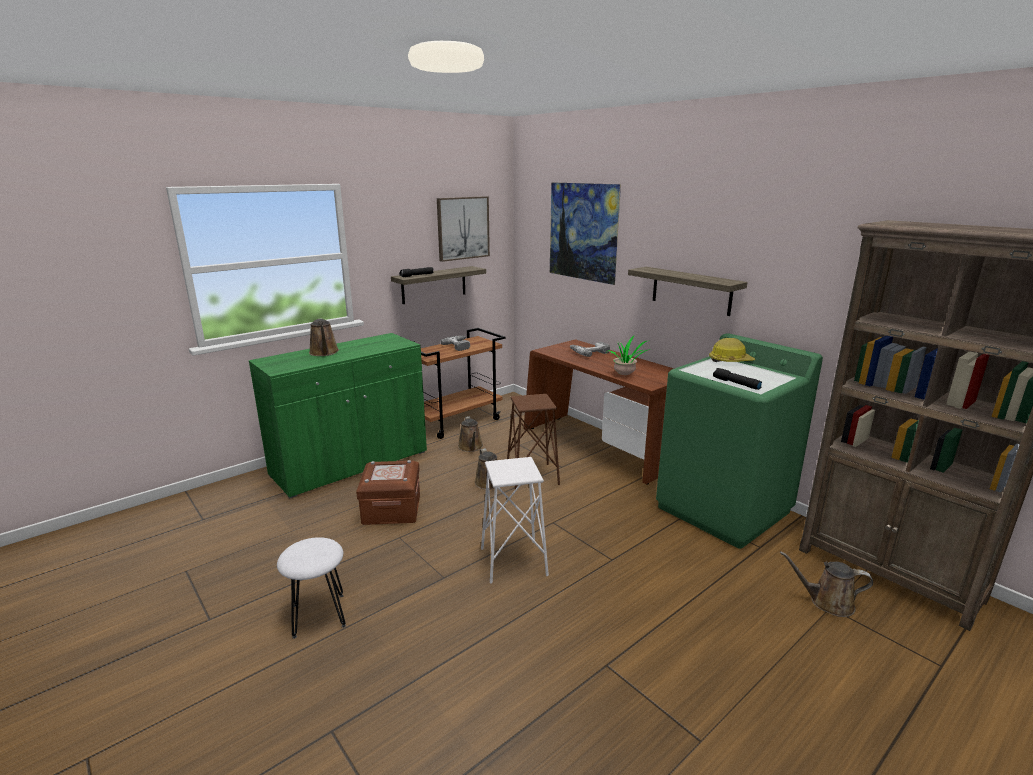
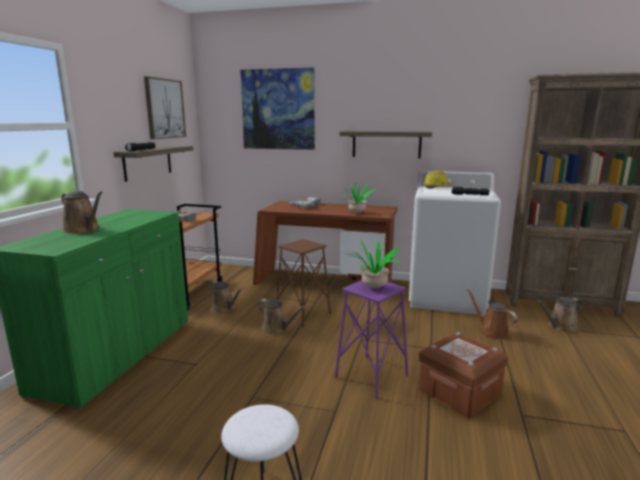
camera: 35 degrees left, 5 degrees down
brown storage box [356,460,420,525] -> brown storage box moved to [419,332,508,418]
white stool [481,457,549,584] -> purple stool [335,280,408,399]
green washing machine [656,333,823,549] -> white washing machine [409,171,501,315]
none -> potted plant [348,240,402,288]
none -> brown watering can [466,288,517,340]

